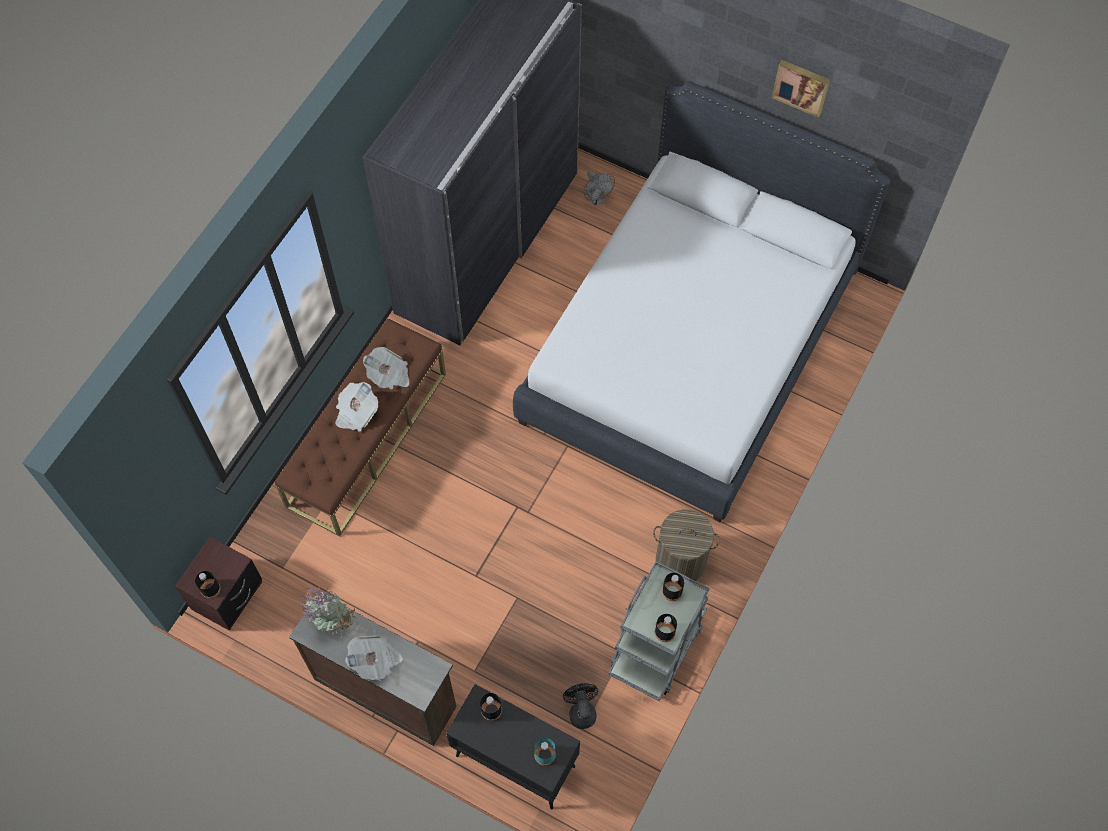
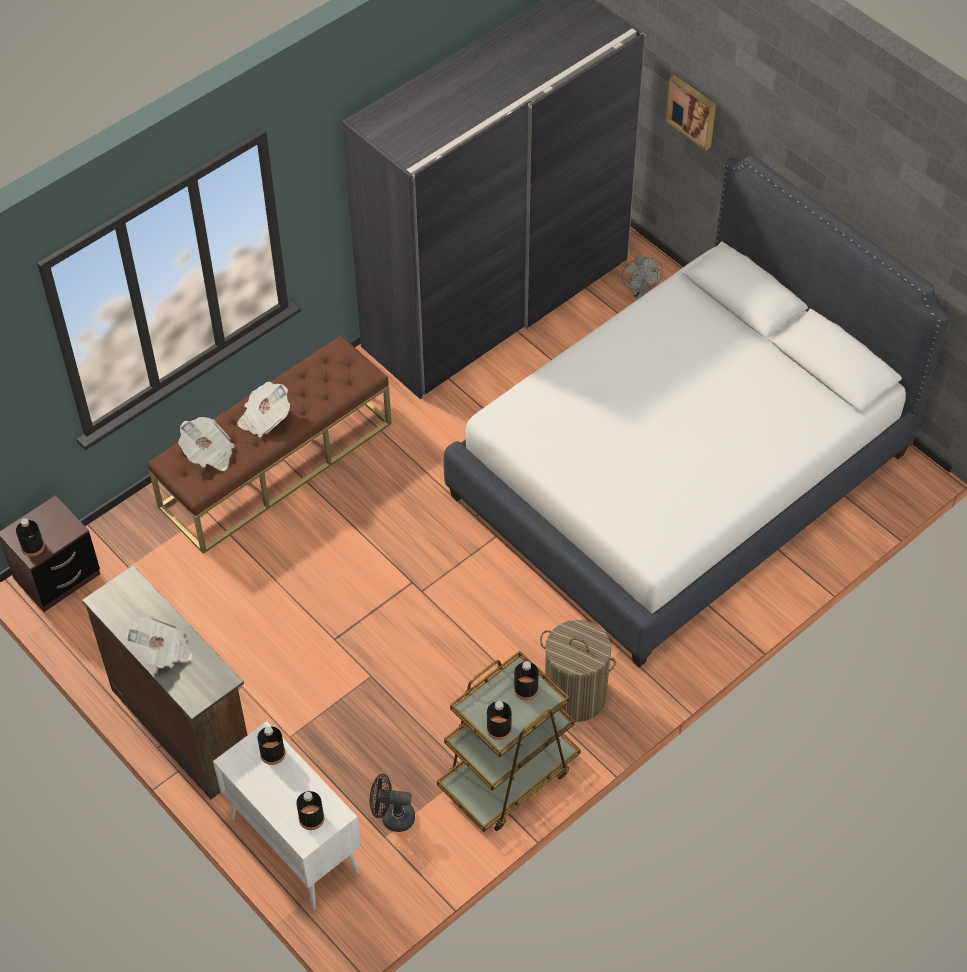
camera: 20 degrees right, 10 degrees down
potted plant [300,587,356,637] -> none
newspaper [363,347,409,389] -> newspaper moved to [178,417,234,471]
black cabinet [446,684,580,810] -> white cabinet [213,721,361,910]
turquoise bottle [534,738,556,766] -> black bottle [296,791,324,830]
black fan [563,683,598,729] -> black fan turned 90 degrees counterclockwise [370,774,415,832]
grey cart [608,561,710,701] -> brown cart [437,651,581,832]
picture [772,60,830,118] -> picture moved to [666,75,716,150]

